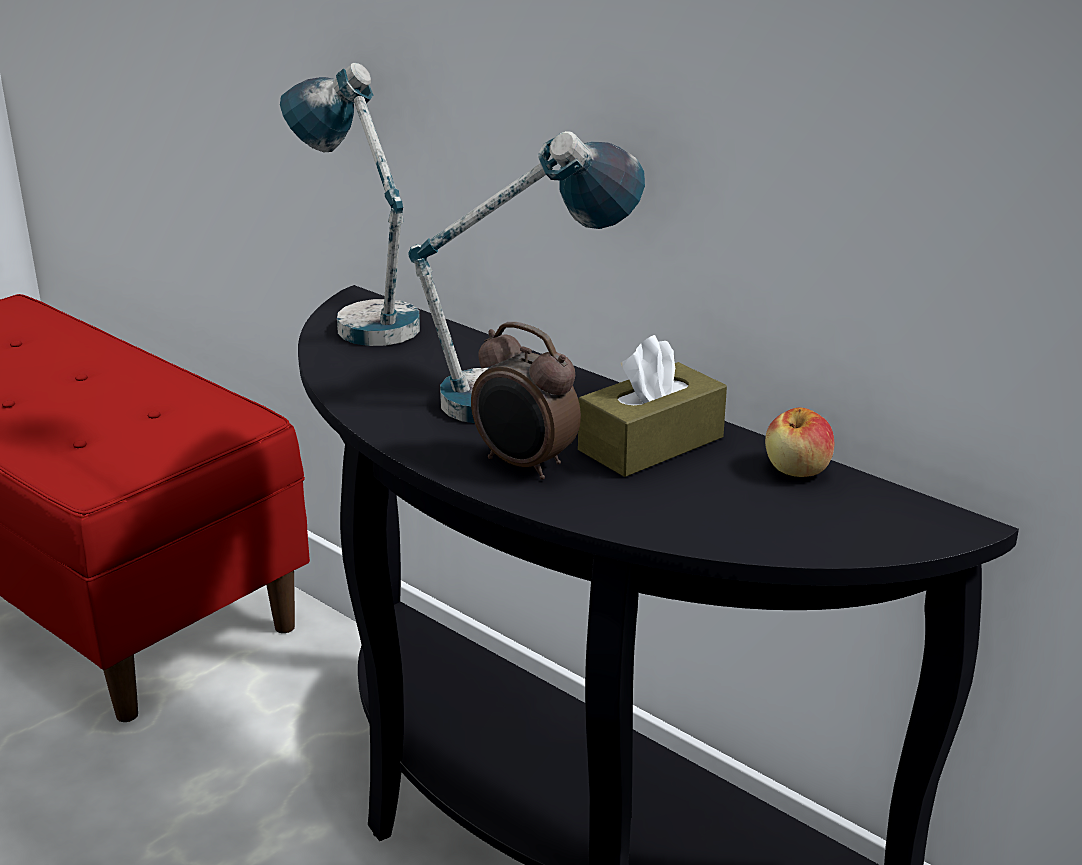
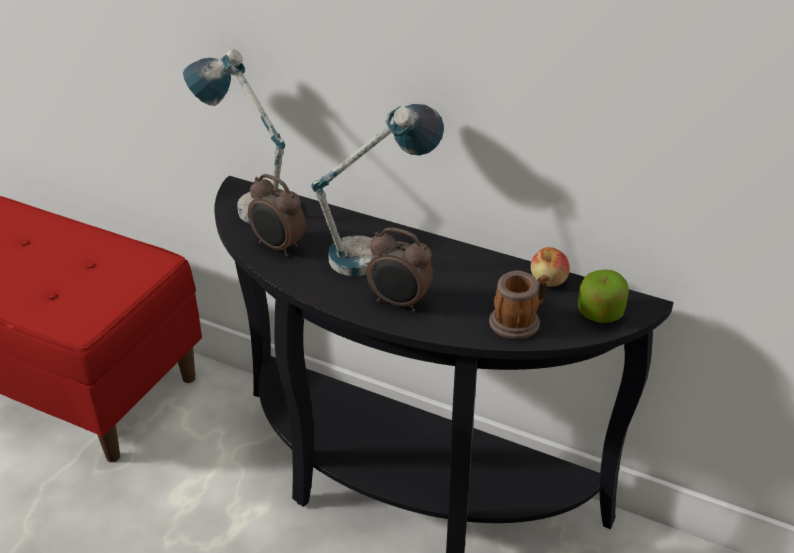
camera: 15 degrees left, 10 degrees up
brown tissue box [578,335,727,477] -> none
none -> alarm clock [248,174,306,256]
none -> mug [489,270,550,339]
none -> apple [578,269,629,323]

